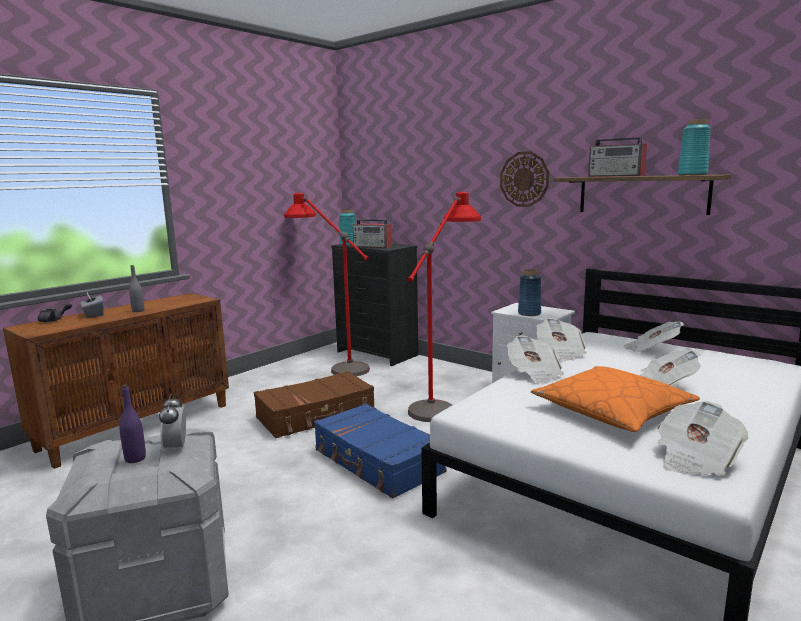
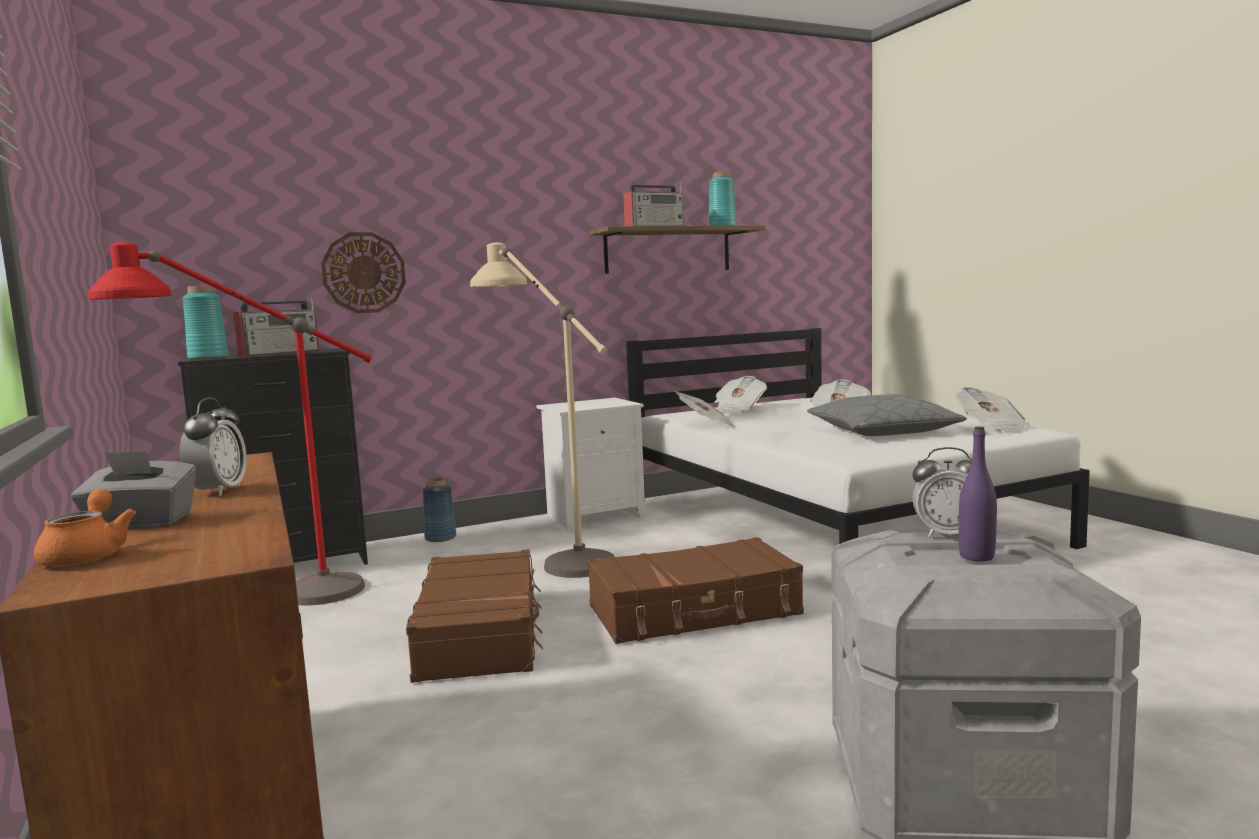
camera: 65 degrees left, 5 degrees down
grey teapot [38,302,72,322] -> orange teapot [34,489,136,567]
grey bottle [129,265,145,312] -> alarm clock [180,397,247,496]
blue suitcase [314,403,446,499] -> brown suitcase [587,537,804,644]
red floor lamp [408,192,481,422] -> beige floor lamp [470,242,615,578]
wall clock [500,151,549,207] -> wall clock moved to [321,232,406,313]
newspaper [507,335,564,385] -> none
blue vase [518,269,541,316] -> blue vase moved to [423,477,456,542]
orange pillow [531,366,700,432] -> grey pillow [807,394,967,436]

